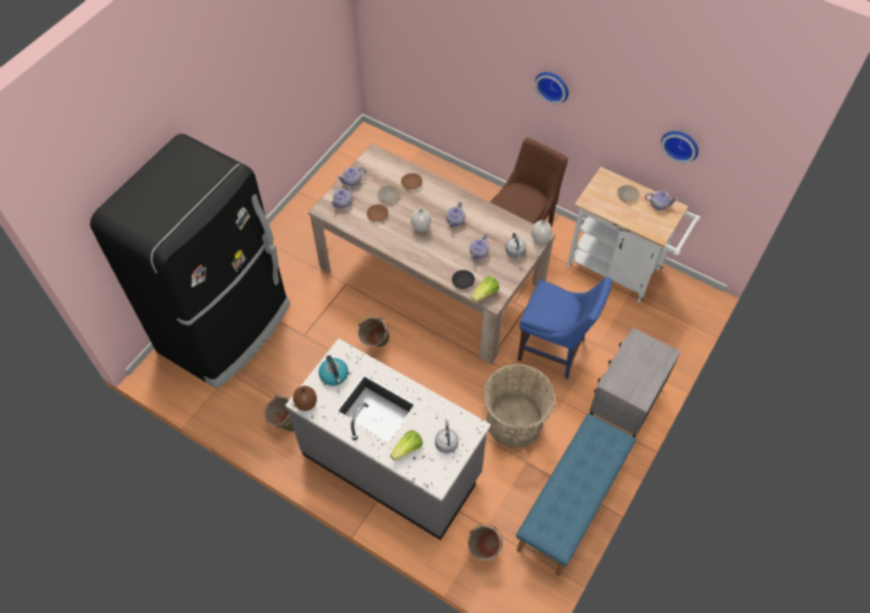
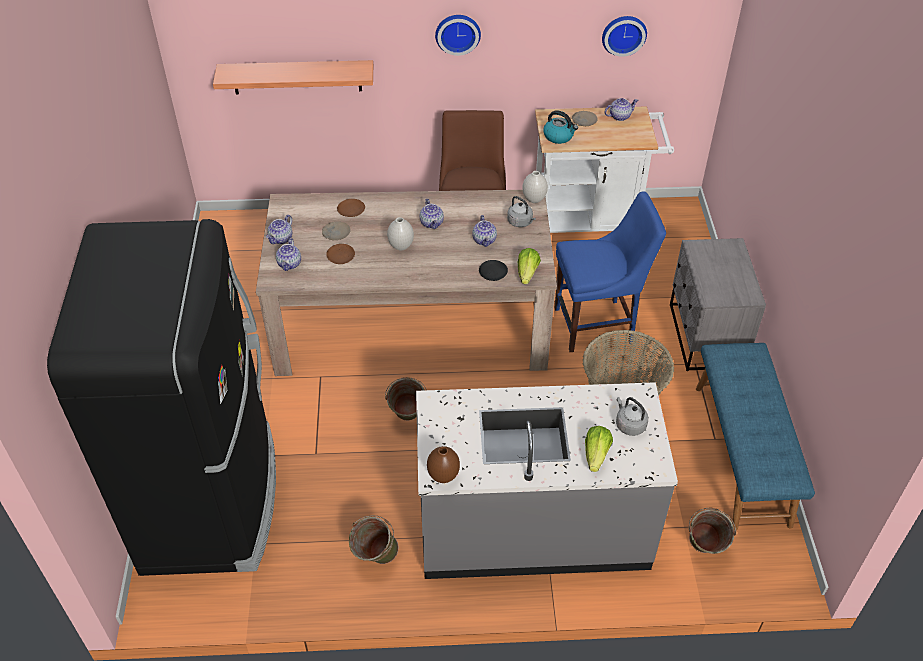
camera: 35 degrees left, 10 degrees down
kettle [319,355,348,386] -> kettle moved to [543,110,578,144]
none -> shelf [213,60,373,95]

